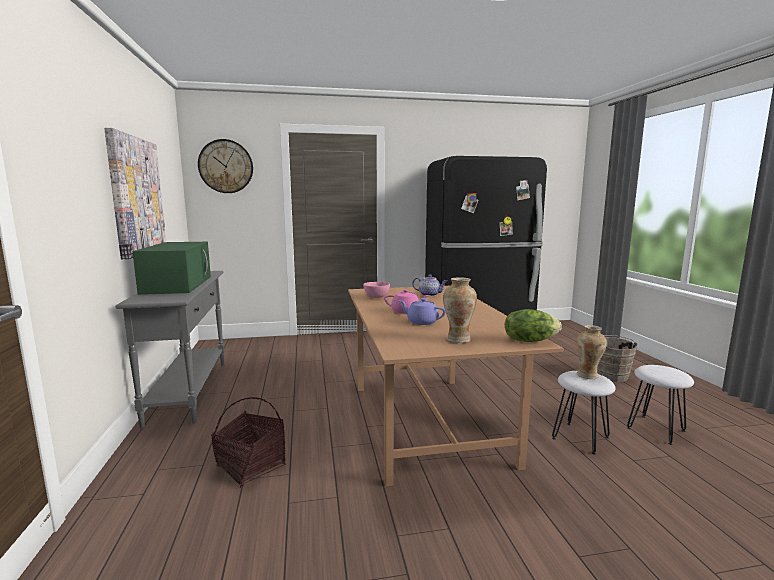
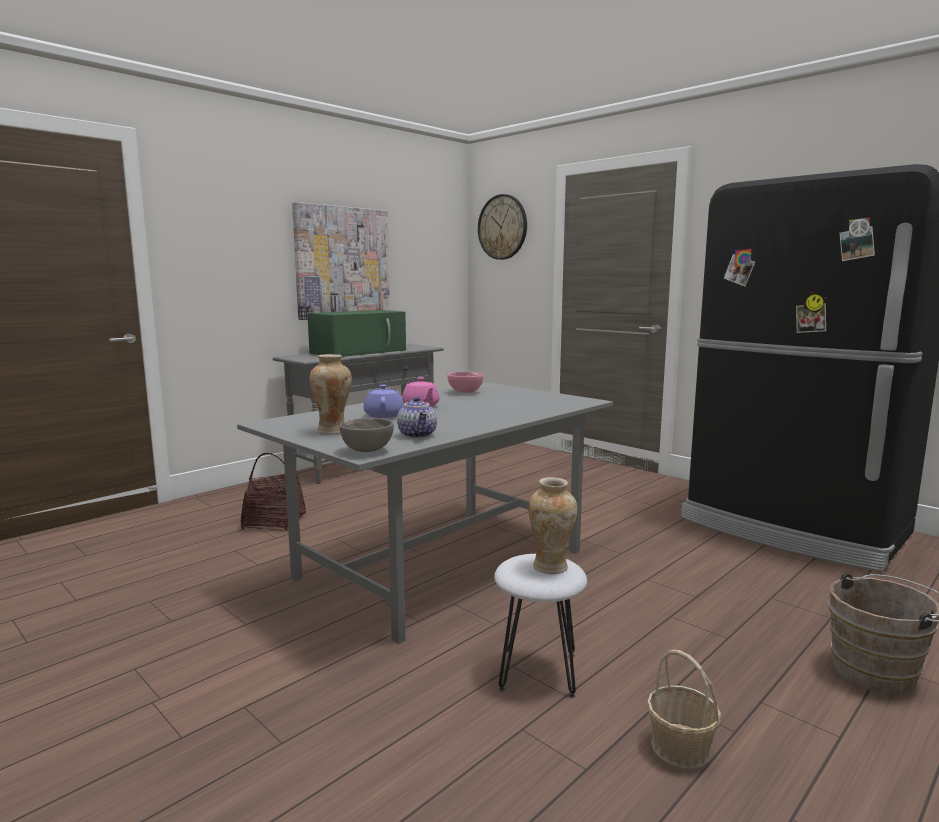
camera: 55 degrees right, 0 degrees up
brown dining table [348,286,564,486] -> grey dining table [237,382,613,644]
teapot [412,274,447,296] -> teapot moved to [397,397,437,438]
lettuce [505,309,562,342] -> grey bowl [339,418,394,452]
white stool [627,365,694,445] -> basket [647,650,721,769]

